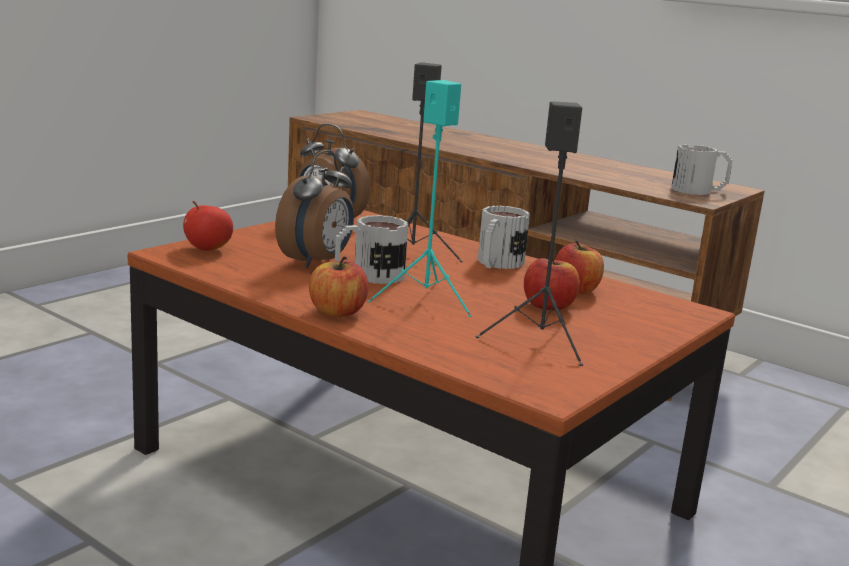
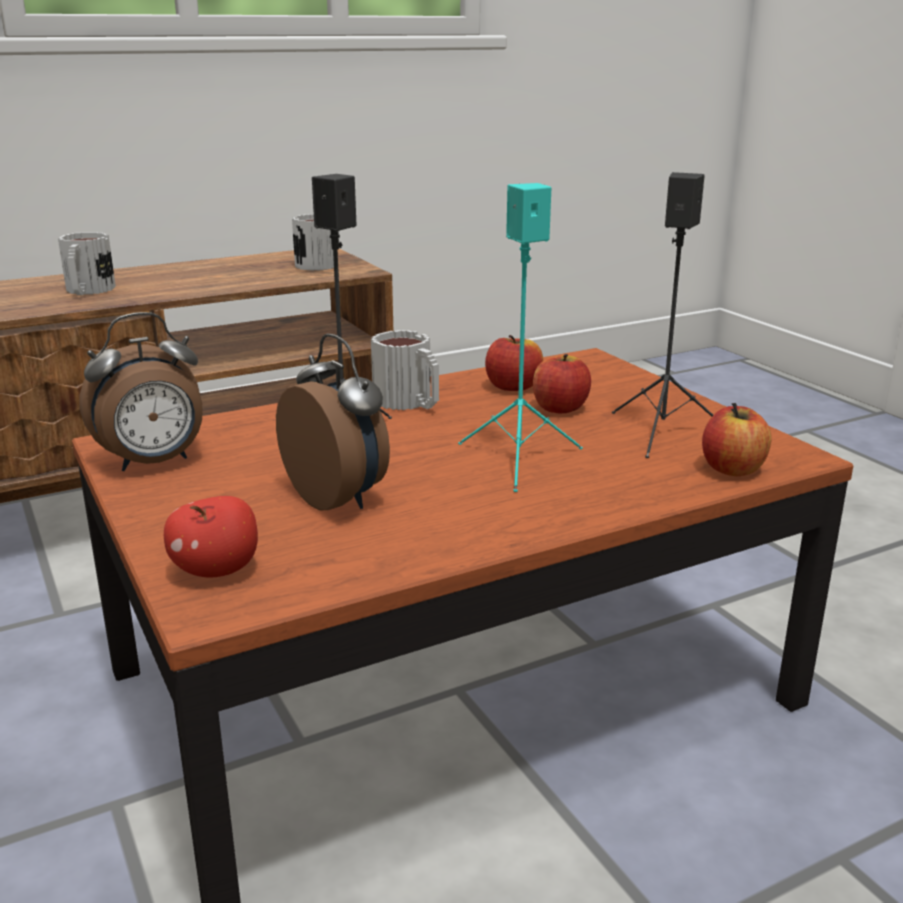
camera: 65 degrees left, 5 degrees up
apple [309,256,369,317] -> apple moved to [702,403,772,476]
mug [335,215,408,284] -> mug moved to [58,232,116,295]

